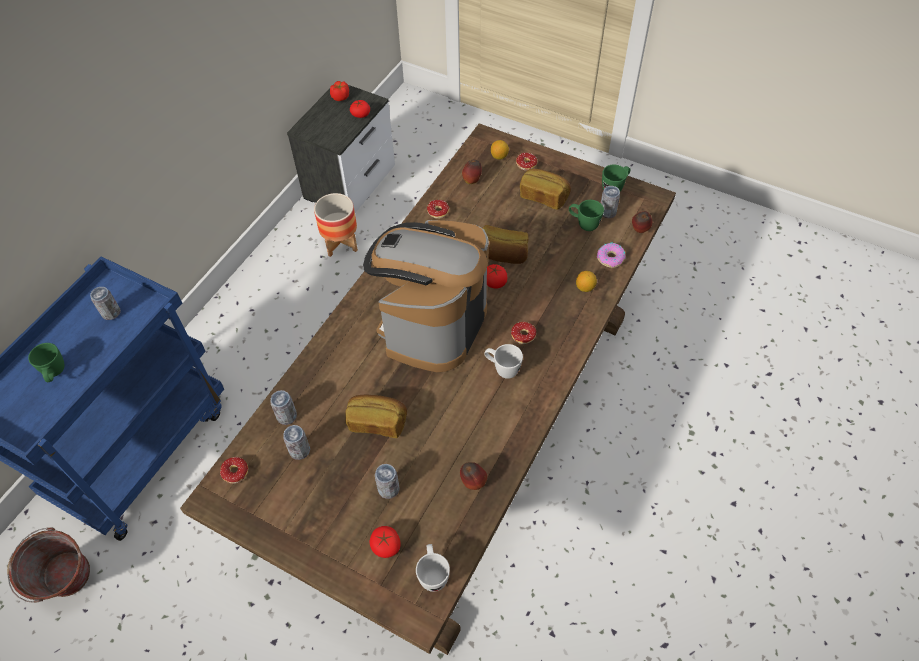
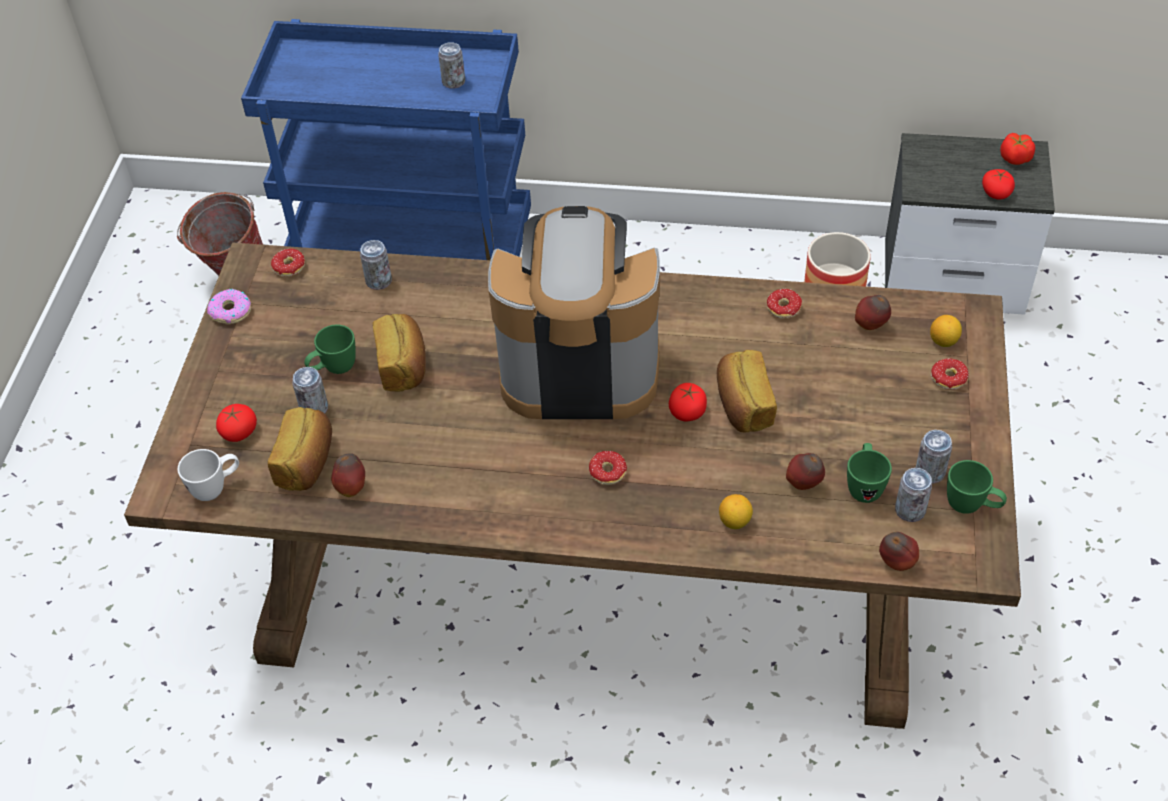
camera: 70 degrees right, 5 degrees down
green mug [28,343,65,382] -> green mug moved to [304,325,356,374]
can [283,425,310,460] -> can moved to [915,430,952,483]
white mug [484,344,523,379] -> none
bread [520,169,571,210] -> bread moved to [268,407,332,491]
donut [597,242,626,268] -> donut moved to [207,289,251,324]
none -> apple [786,453,825,490]

